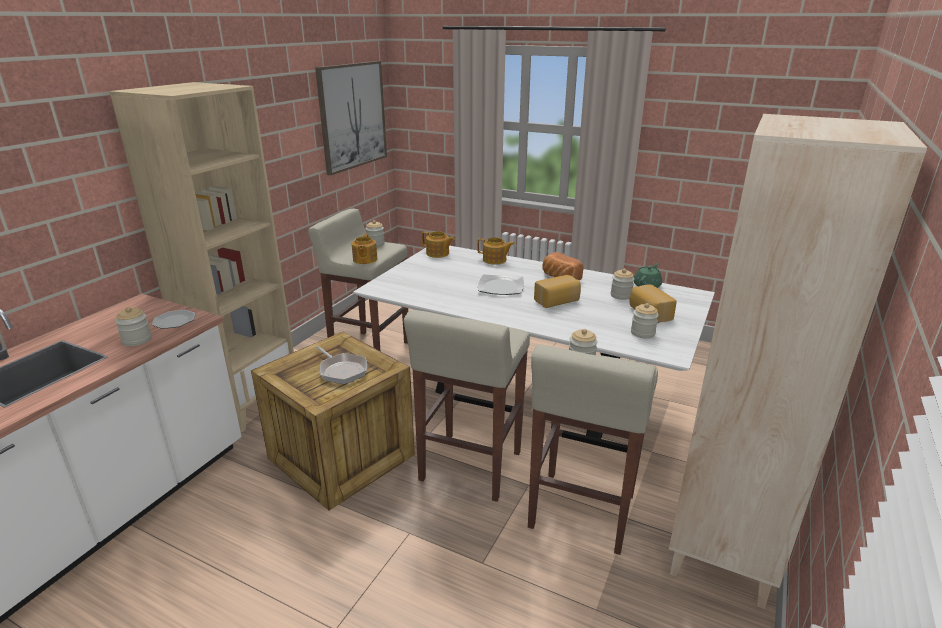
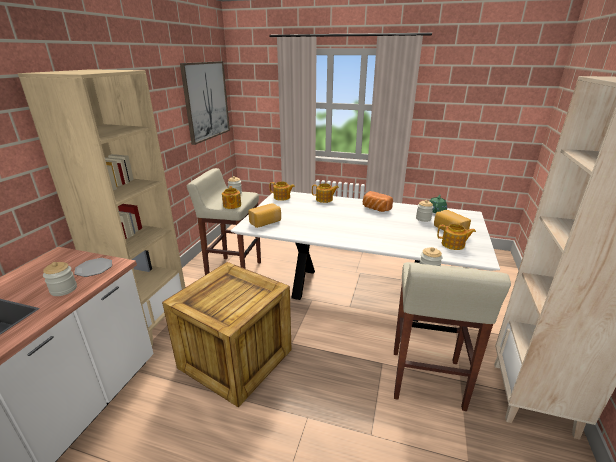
camera: 10 degrees left, 0 degrees up
frying pan [316,346,367,384] -> none
beige stool [404,310,530,502] -> none
plate [478,274,524,295] -> none
bread [534,275,581,308] -> bread moved to [248,203,281,228]
jar [631,303,659,338] -> teapot [437,224,476,250]

